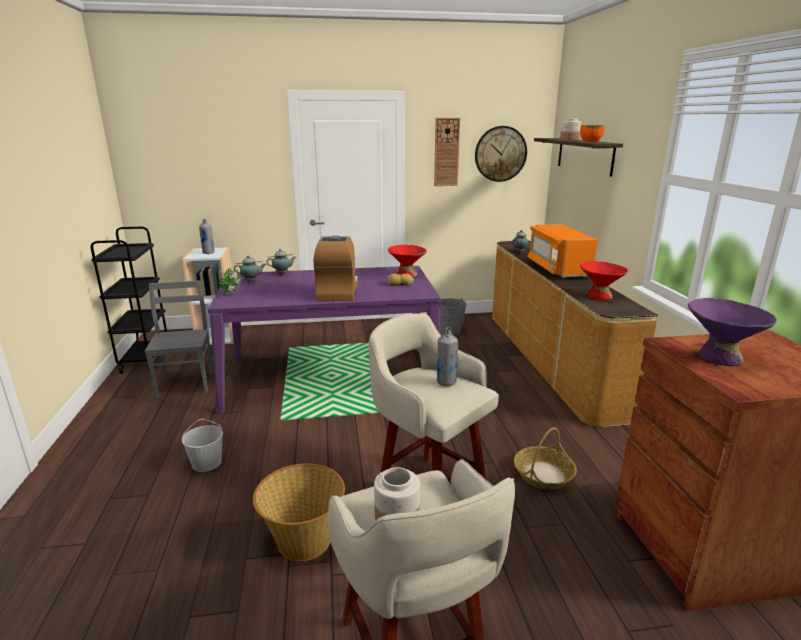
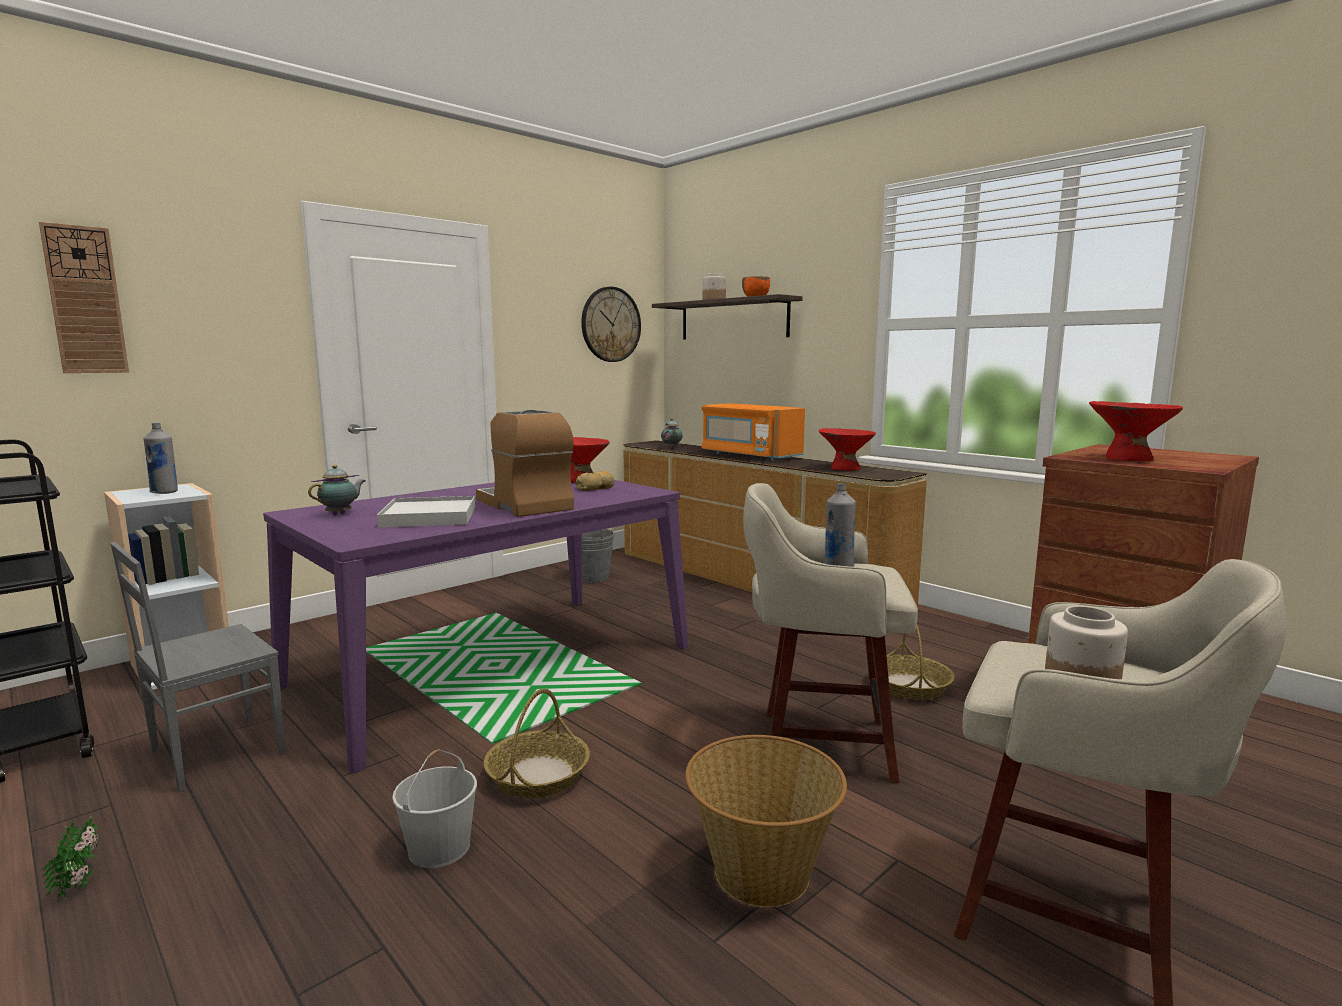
camera: 35 degrees left, 10 degrees down
grey chair [145,281,213,398] -> grey chair turned 90 degrees counterclockwise [110,542,286,792]
potted plant [219,268,242,295] -> potted plant moved to [42,816,98,904]
teapot [266,249,296,274] -> none
wall clock [434,118,460,186] -> wall clock moved to [39,222,129,373]
purple bowl [688,298,777,366] -> red bowl [1089,401,1183,461]
none -> white tray [377,496,475,528]
none -> basket [484,688,590,798]

